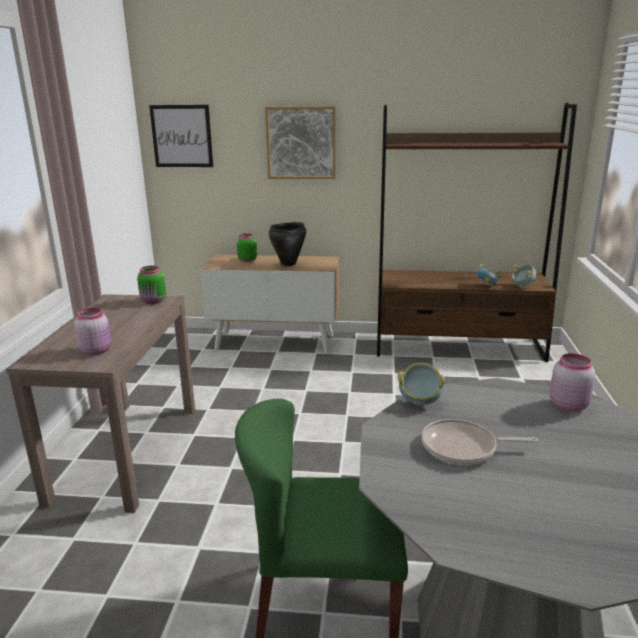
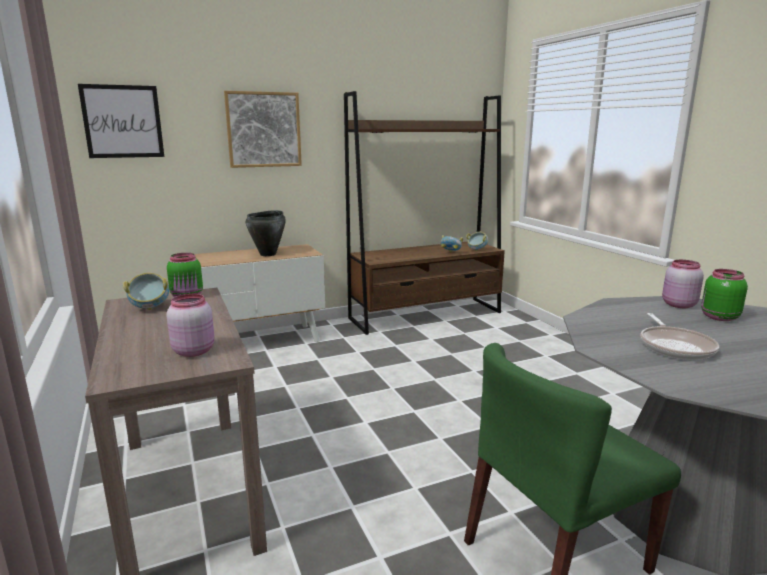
camera: 30 degrees left, 5 degrees down
green jar [237,233,257,262] -> green jar moved to [701,269,748,321]
bowl [398,363,445,405] -> bowl moved to [123,273,169,310]
frying pan [421,419,538,465] -> frying pan turned 60 degrees counterclockwise [640,313,719,360]

